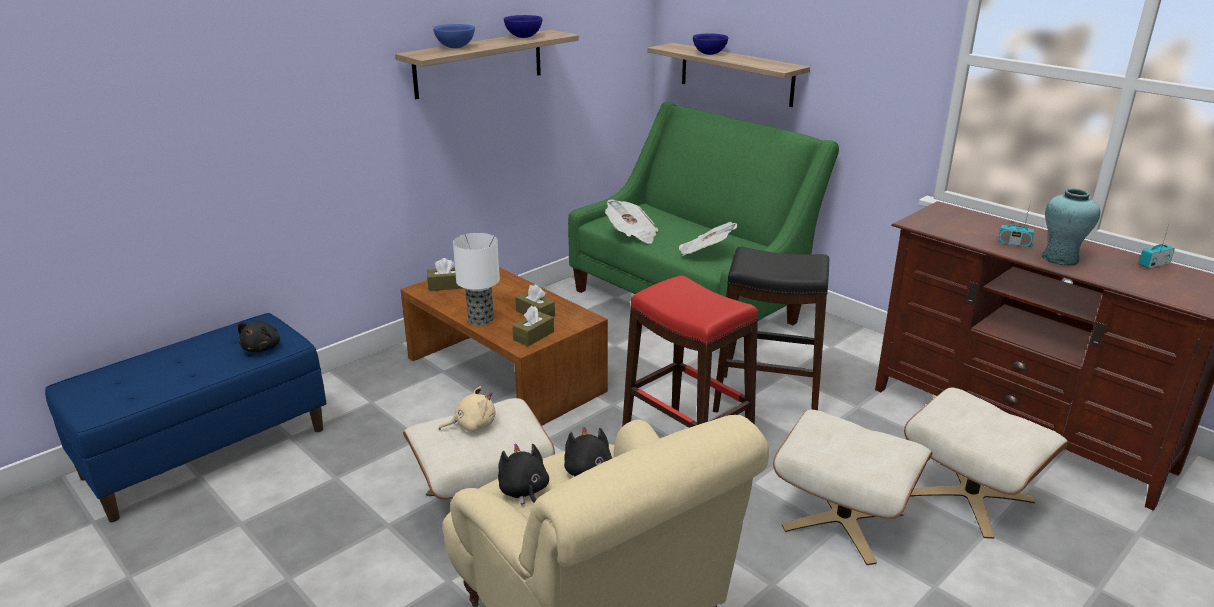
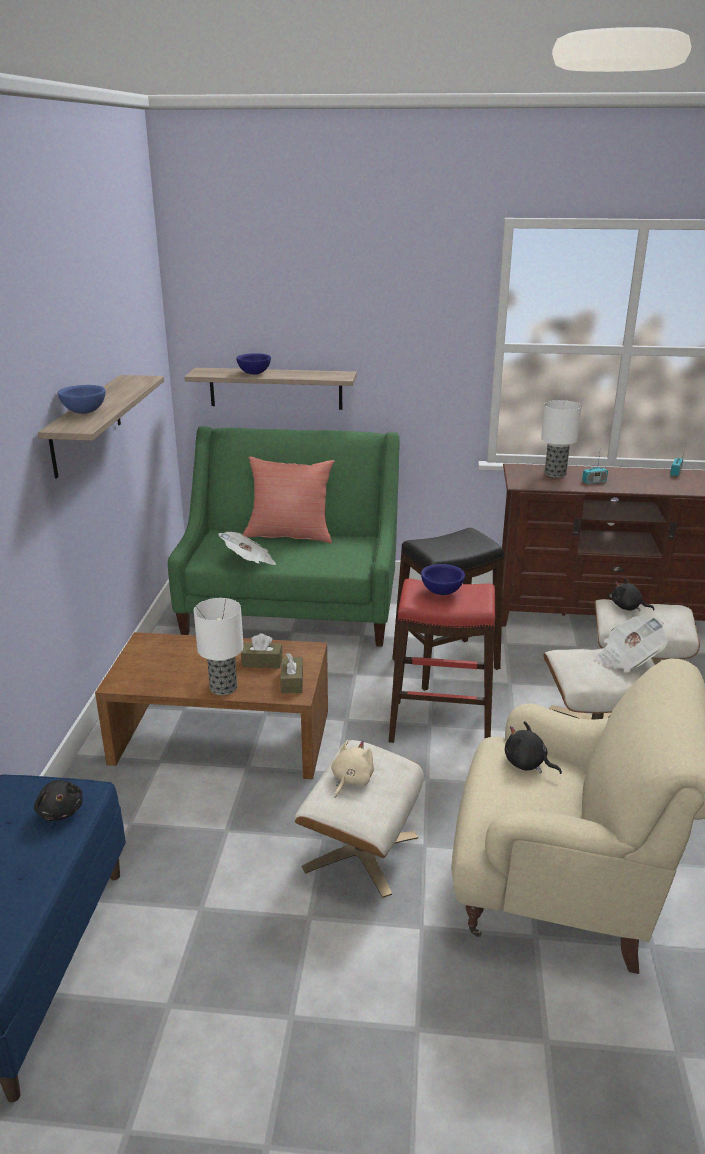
camera: 40 degrees left, 0 degrees up
brown tissue box [427,258,464,291] -> none
black plush toy [498,444,549,504] -> black plush toy moved to [611,578,654,611]
blue bowl [504,15,542,38] -> blue bowl moved to [421,564,465,595]
newspaper [679,222,737,256] -> newspaper moved to [596,616,668,672]
turquoise vase [1042,188,1100,266] -> none
none -> red pillow [243,456,335,543]
none -> table lamp [541,400,582,478]

